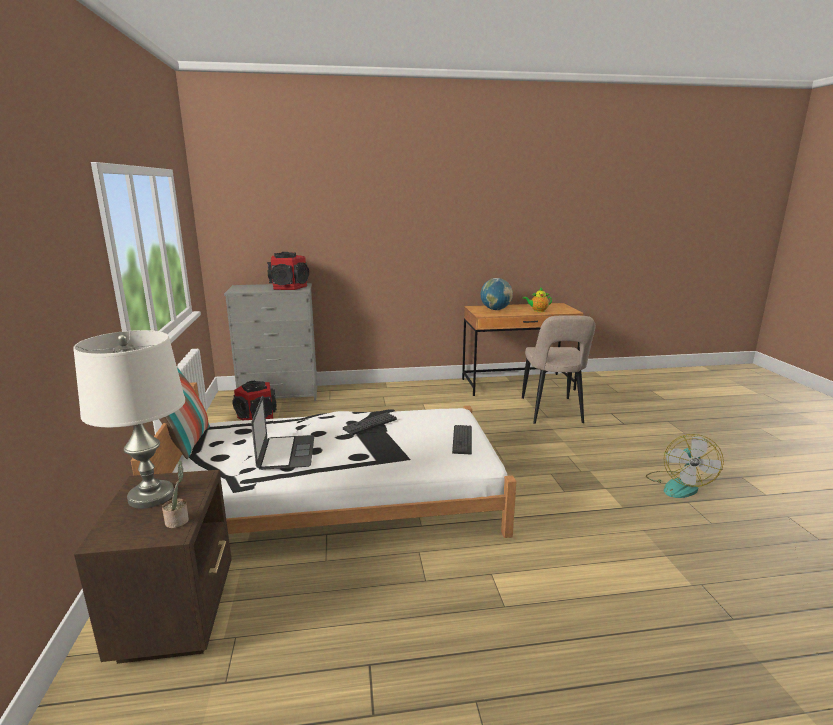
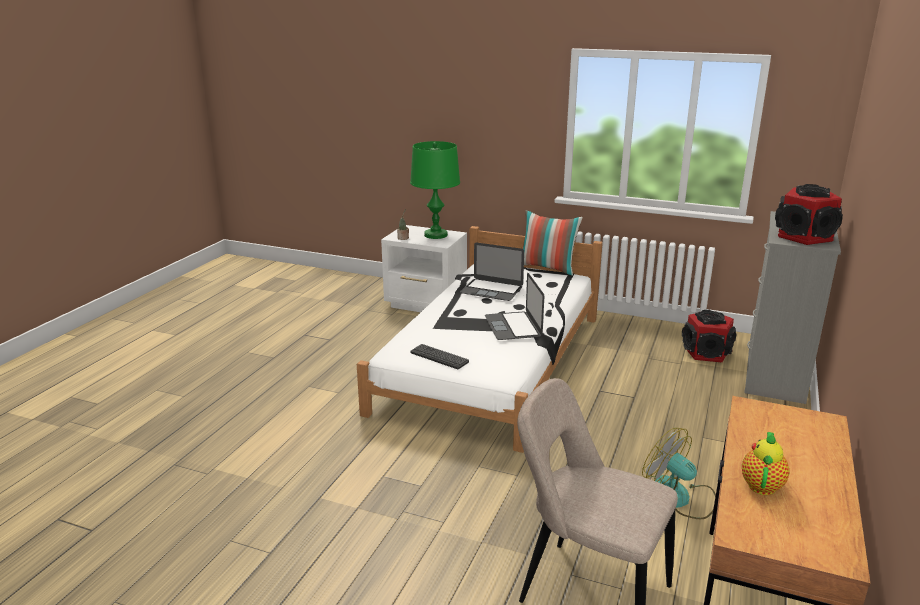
camera: 120 degrees right, 5 degrees up
white table lamp [74,330,185,509] -> green table lamp [410,141,460,239]
brown nightstand [74,470,232,664] -> white nightstand [381,225,467,312]
keyboard [343,412,397,435] -> laptop [485,273,544,340]
globe [481,278,513,310] -> none
fan [646,434,724,498] -> fan moved to [642,428,716,519]

